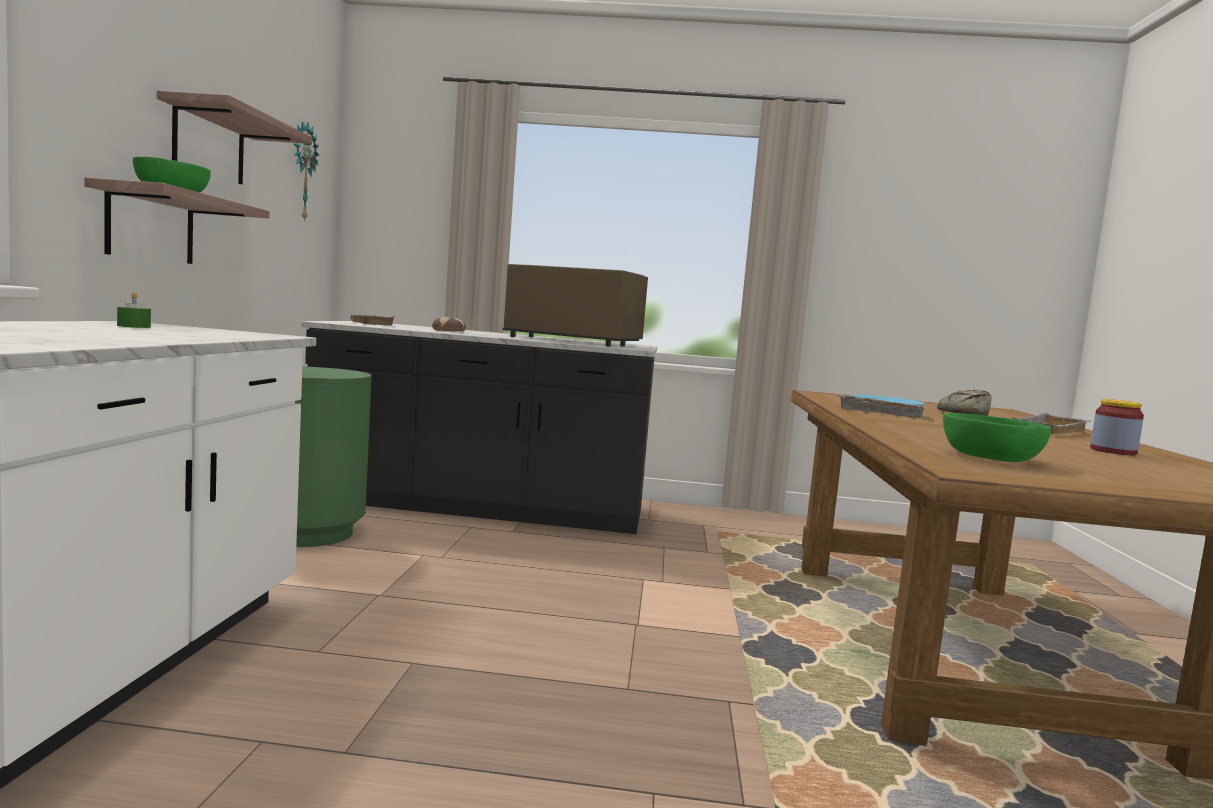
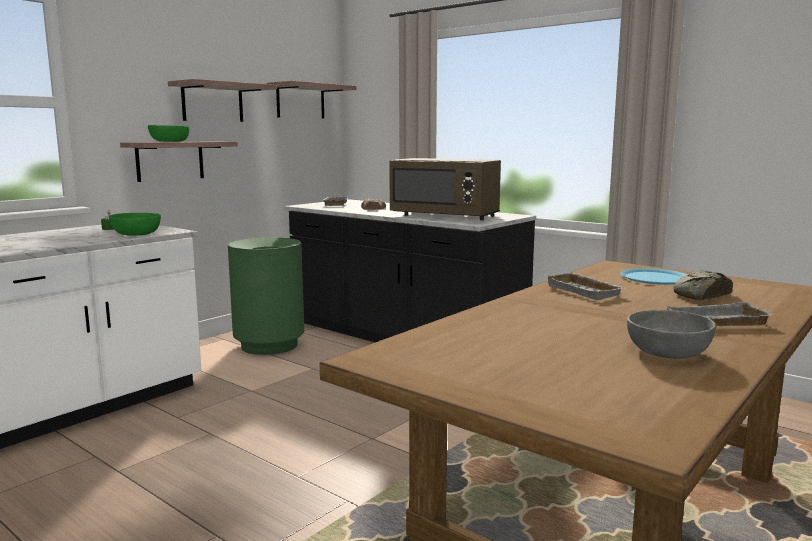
camera: 35 degrees right, 5 degrees up
wall clock [293,121,320,222] -> shelf [266,81,357,119]
brown microwave [503,264,648,347] -> brown microwave turned 150 degrees clockwise [389,158,501,220]
green bowl [943,413,1051,462] -> green bowl moved to [109,213,161,236]
jar [1090,399,1144,455] -> grey bowl [627,310,716,359]

